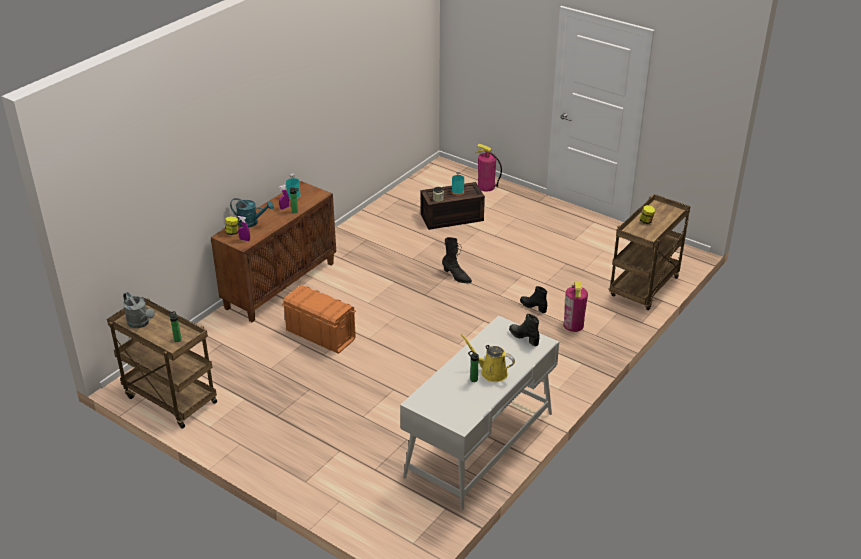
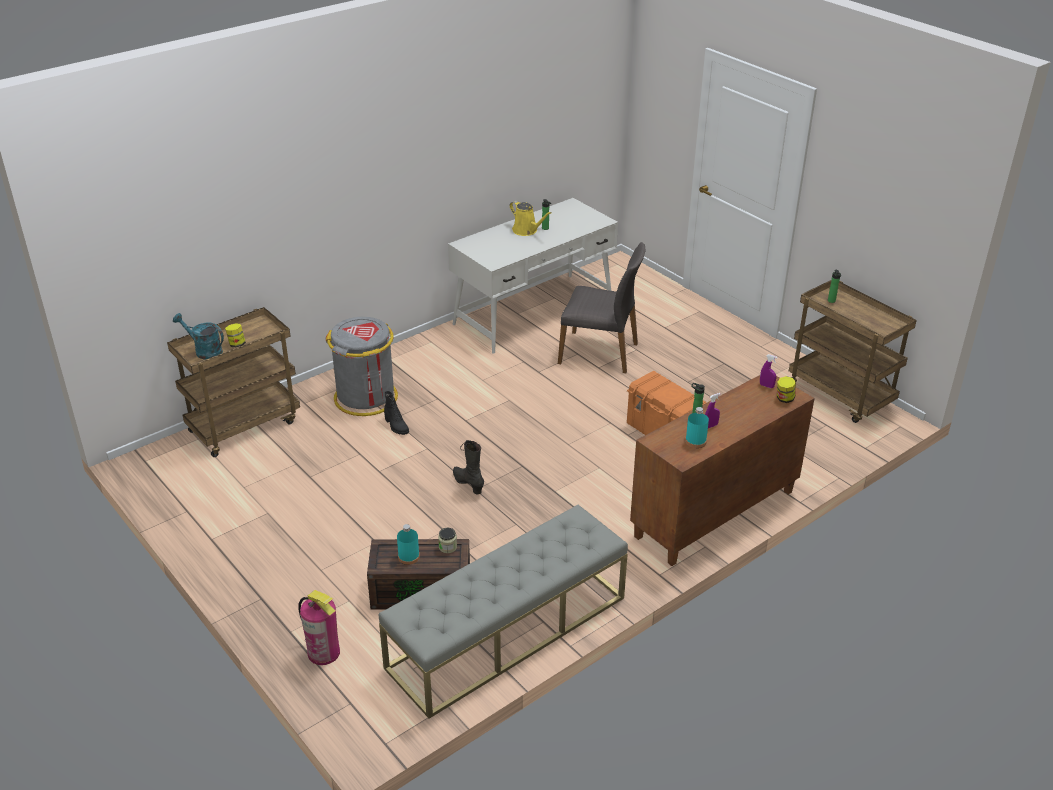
camera: 165 degrees left, 0 degrees up
grey watering can [123,292,155,328] -> none
turquoise watering can [230,198,274,228] -> turquoise watering can moved to [173,313,224,360]
black boot [509,314,540,346] -> none
fire extinguisher [563,281,588,332] -> grey trash can [326,317,398,416]
none -> grey bench [379,504,628,719]
none -> grey chair [558,242,645,373]

